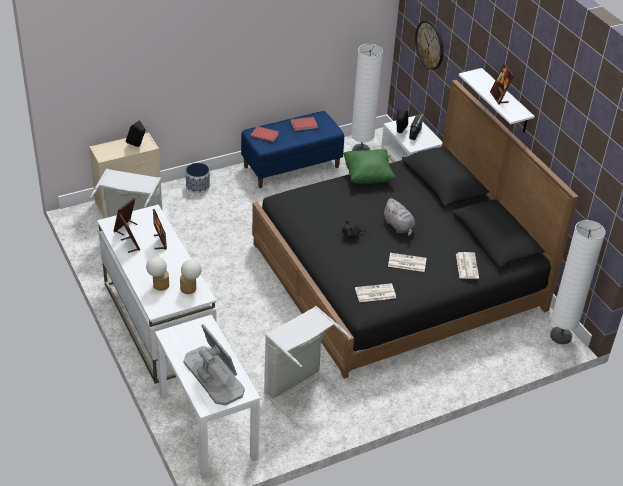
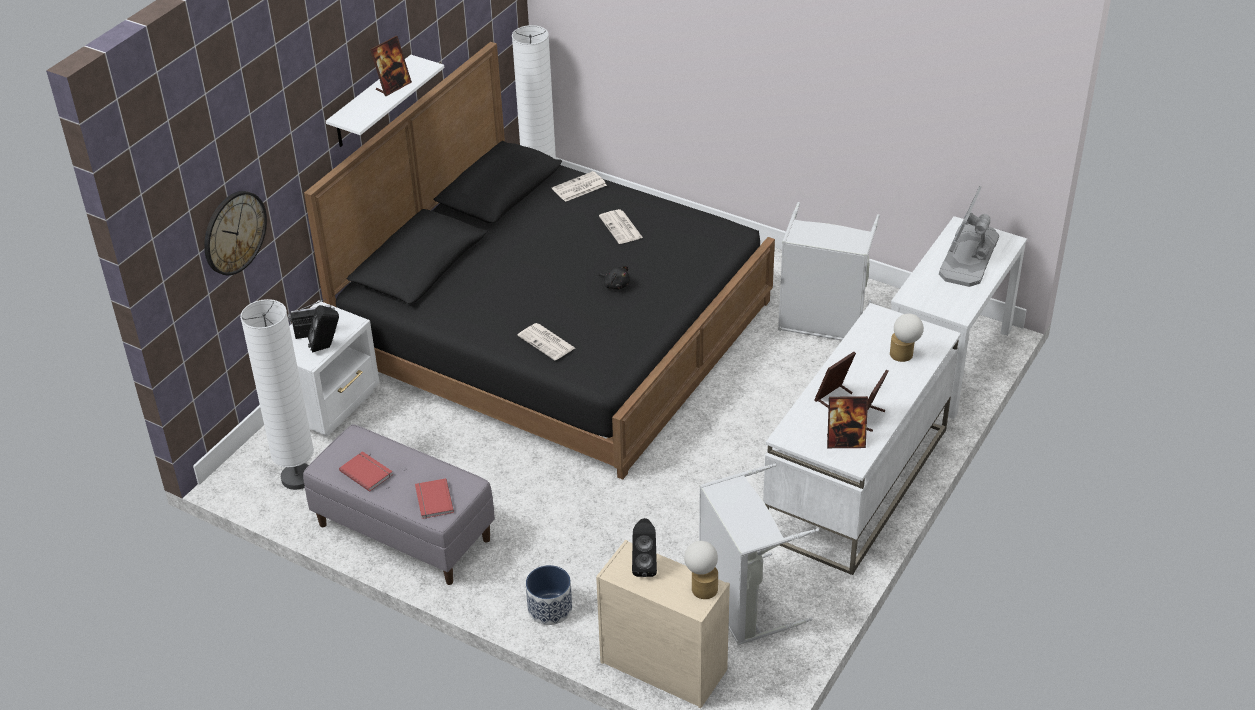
camera: 120 degrees left, 0 degrees up
table lamp [180,259,202,294] -> table lamp moved to [684,541,718,599]
blue bench [241,111,344,188] -> grey bench [303,424,495,585]
green pillow [343,149,396,184] -> none
newspaper [355,283,396,302] -> newspaper moved to [518,323,575,360]
grey plush toy [383,198,415,236] -> none

